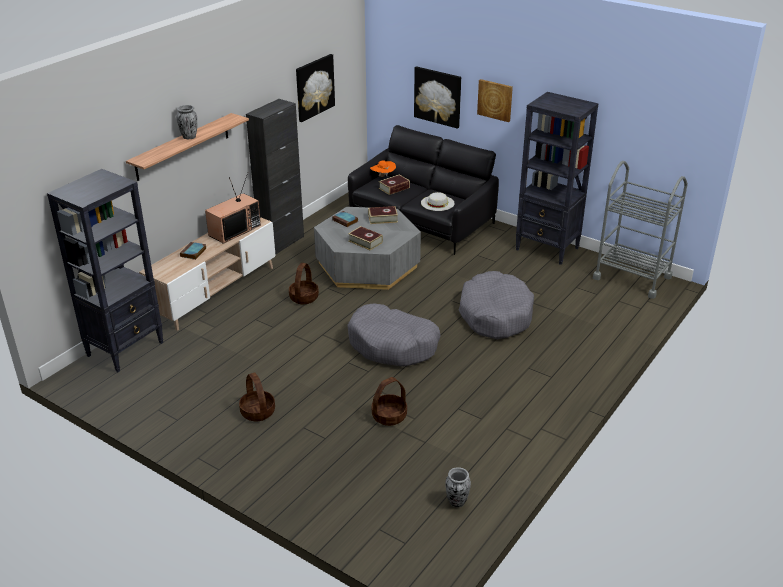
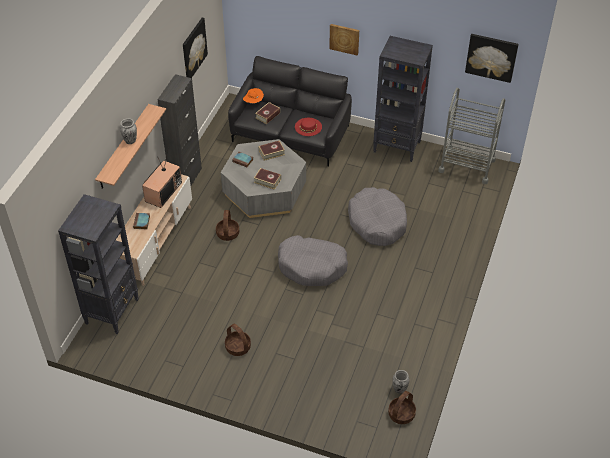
camera: 15 degrees left, 15 degrees up
basket [372,377,407,426] -> basket moved to [388,391,416,424]
picture [414,66,461,129] -> picture moved to [465,34,519,83]
white hat [421,192,455,211] -> red hat [295,118,322,136]

